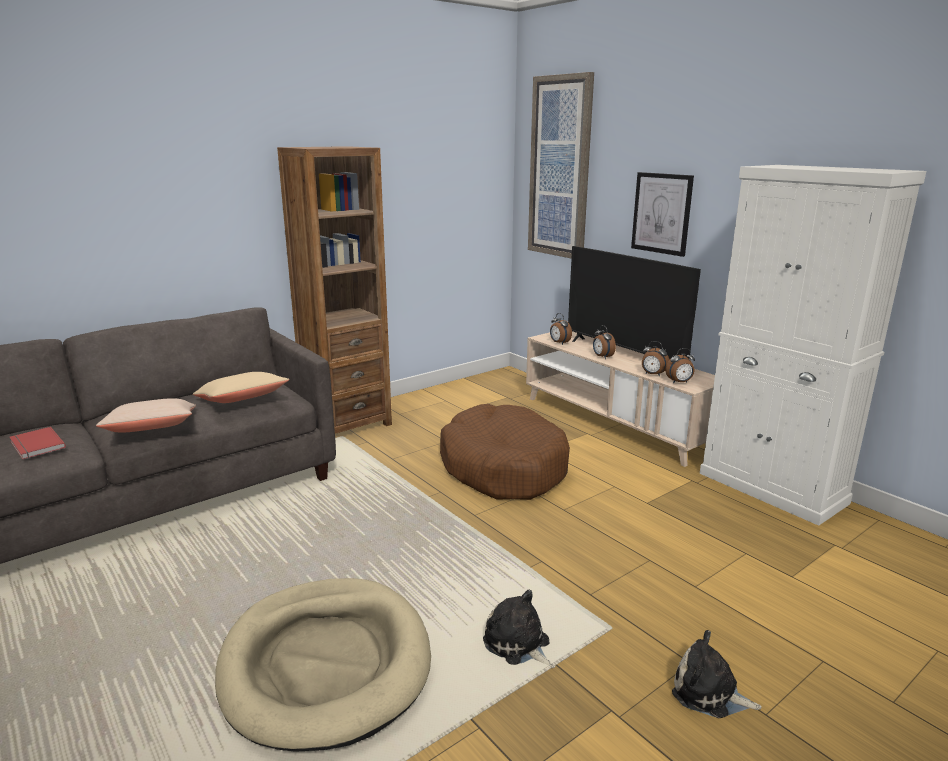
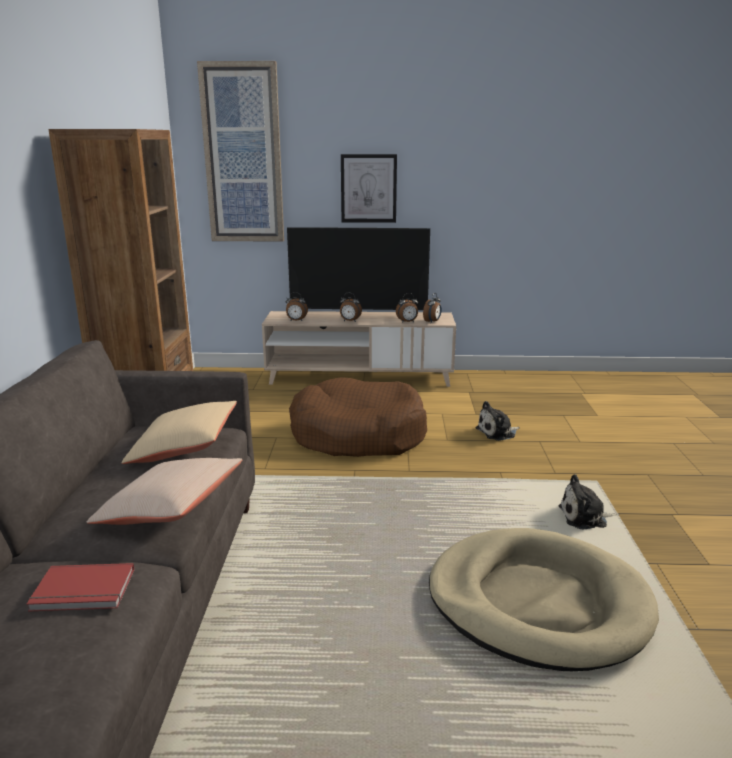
camera: 50 degrees left, 0 degrees up
plush toy [672,630,762,718] -> plush toy moved to [476,401,520,441]
white cabinet [700,165,927,526] -> none

